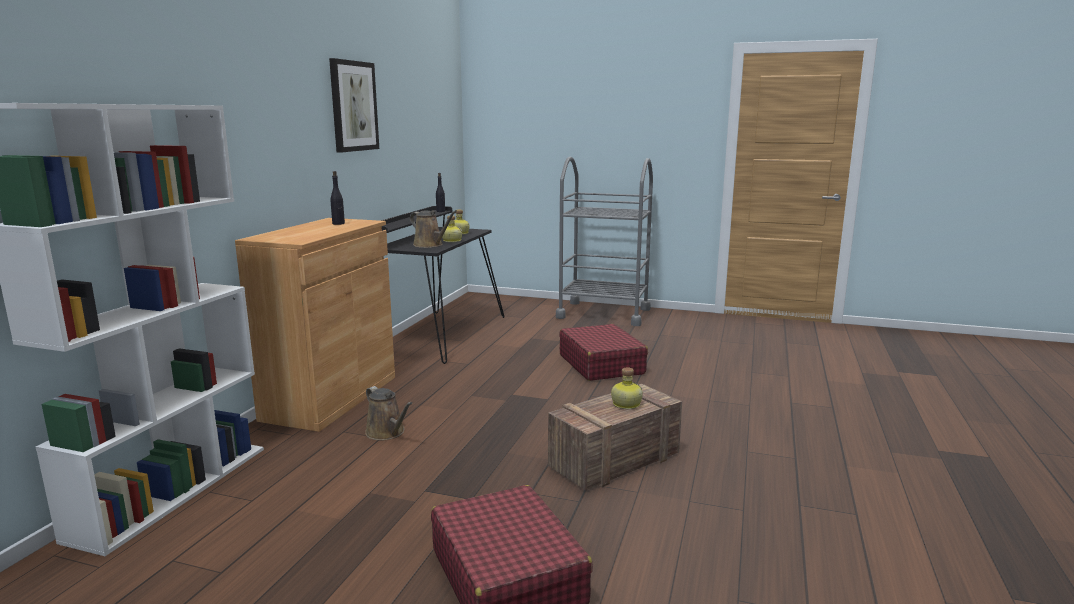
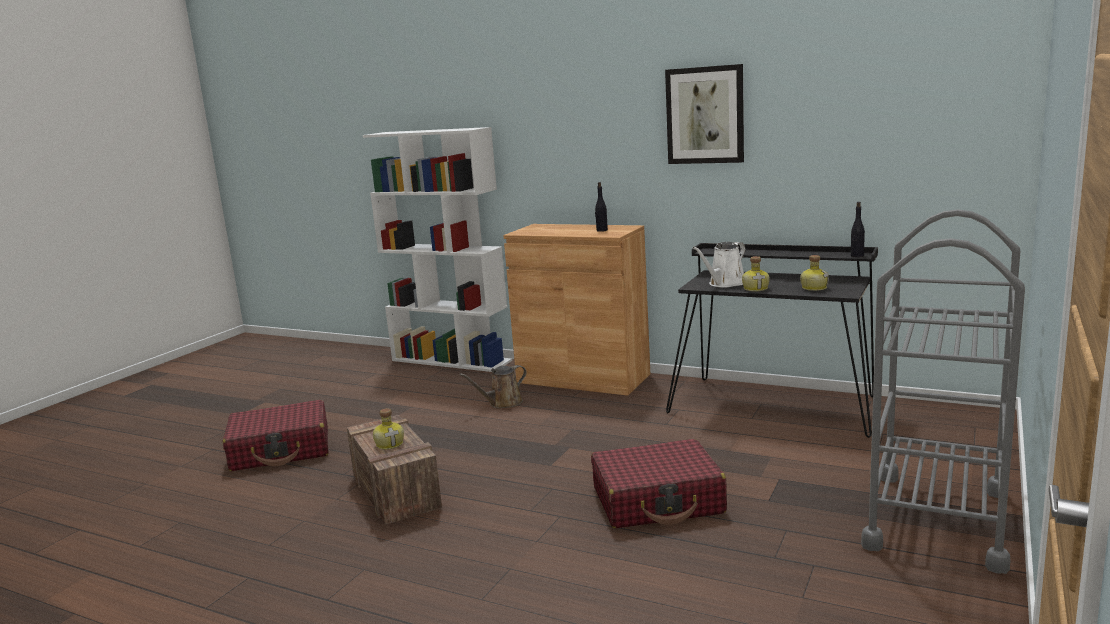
camera: 100 degrees right, 0 degrees up
brown watering can [410,210,457,248] -> white watering can [693,242,745,287]

